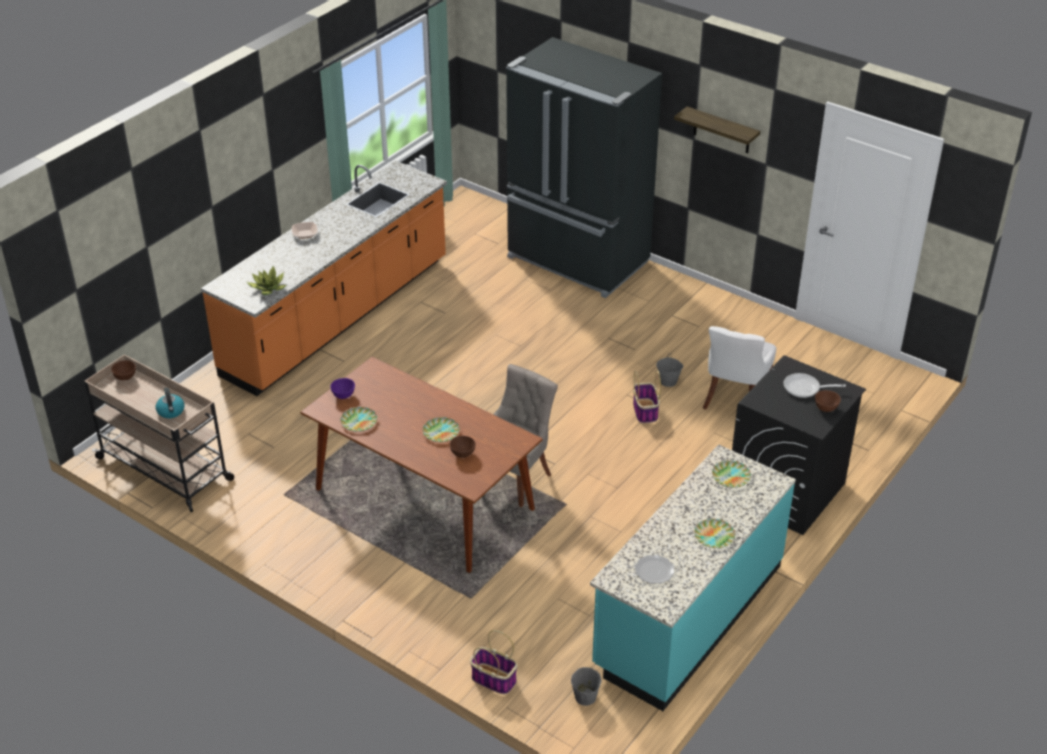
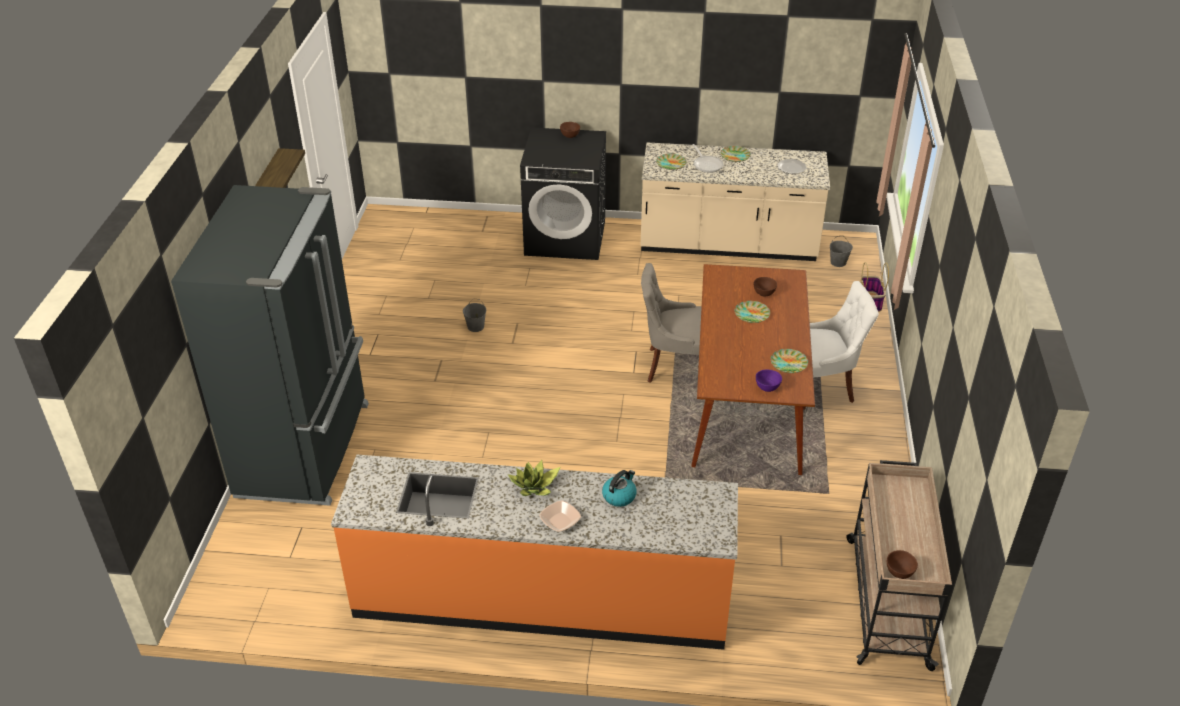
camera: 120 degrees left, 0 degrees up
kettle [156,388,184,418] -> kettle moved to [602,470,637,507]
potted plant [246,266,286,295] -> potted plant moved to [508,460,560,496]
turquoise counter [590,444,796,711] -> beige counter [640,142,830,261]
basket [633,370,661,424] -> none
white chair [703,326,776,410] -> white chair moved to [803,281,879,410]
frying pan [783,373,846,398] -> frying pan moved to [692,144,724,173]

